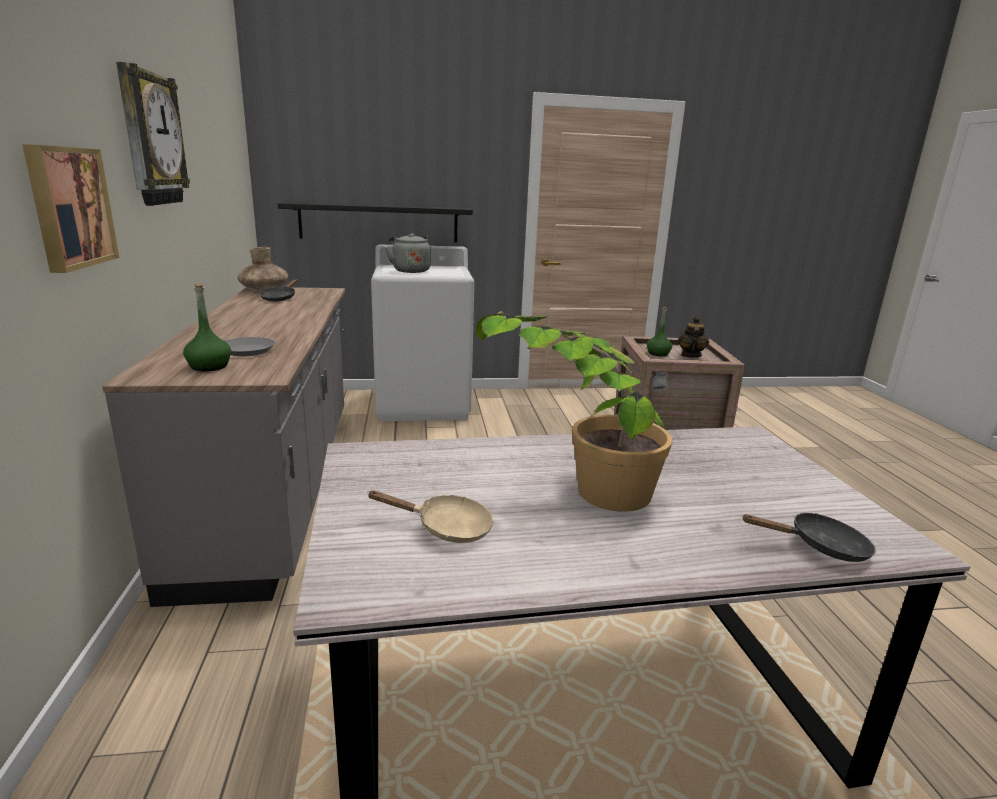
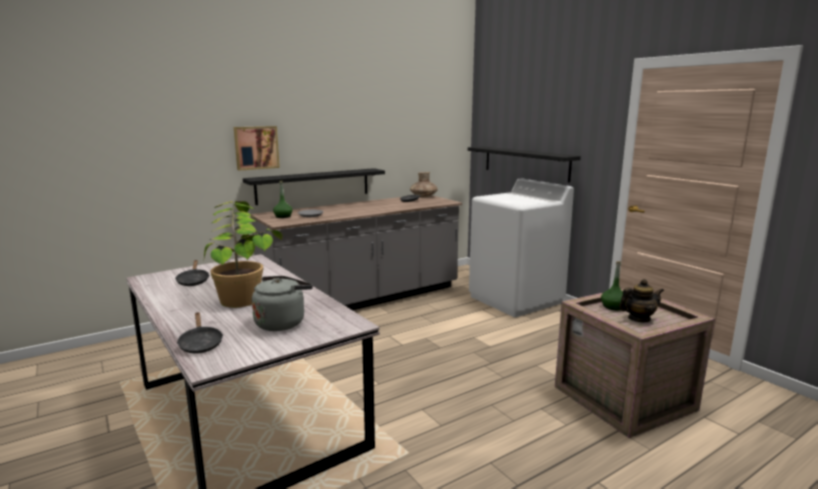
camera: 65 degrees right, 5 degrees down
wall clock [116,62,190,206] -> none
beige frying pan [367,490,493,543] -> black frying pan [175,260,209,286]
grey kettle [385,233,431,273] -> grey kettle moved to [252,276,313,331]
none -> black shelf [243,168,385,205]

